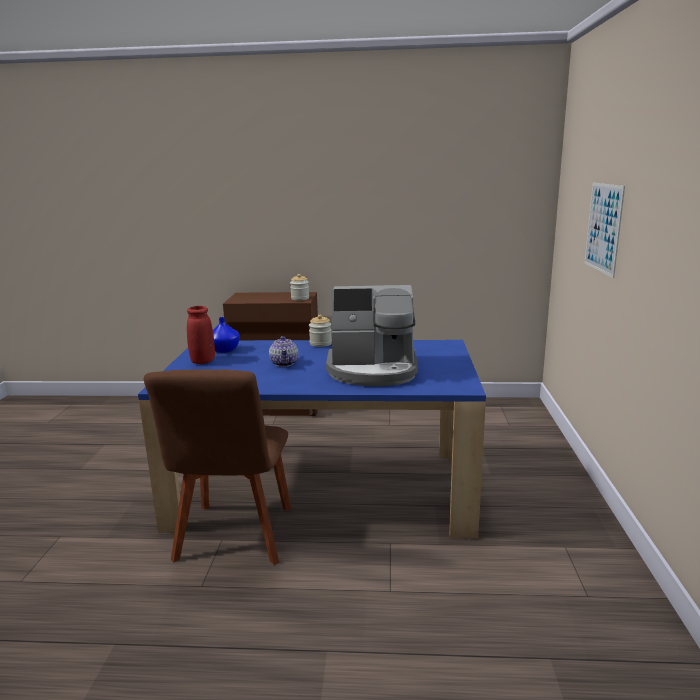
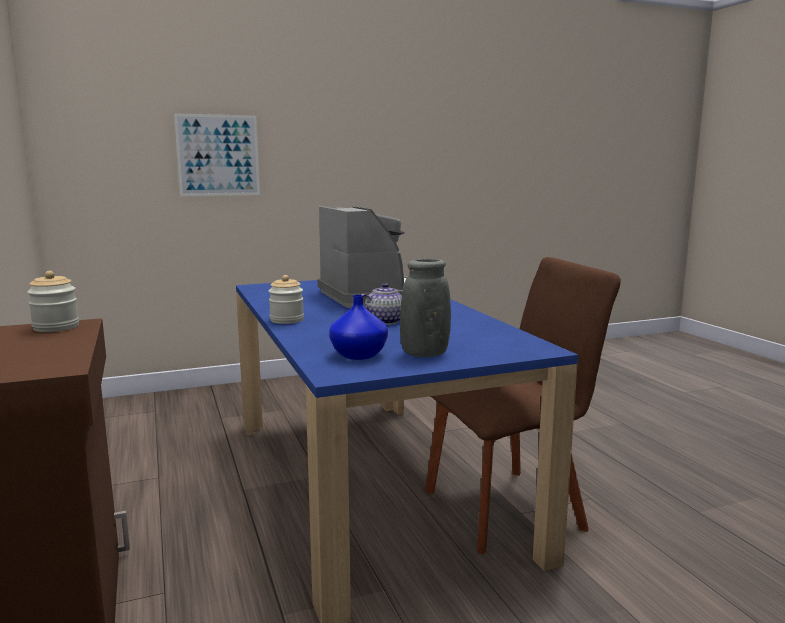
camera: 115 degrees left, 5 degrees down
red vase [187,306,215,364] -> grey vase [400,259,451,357]

